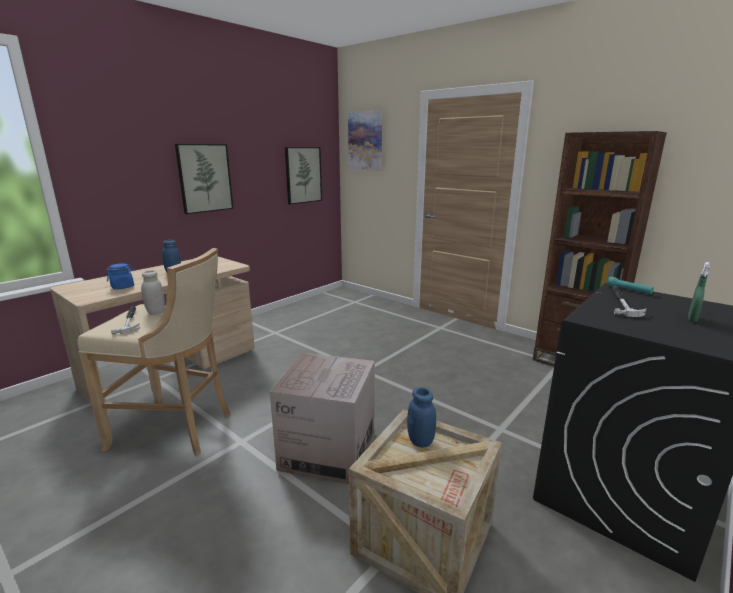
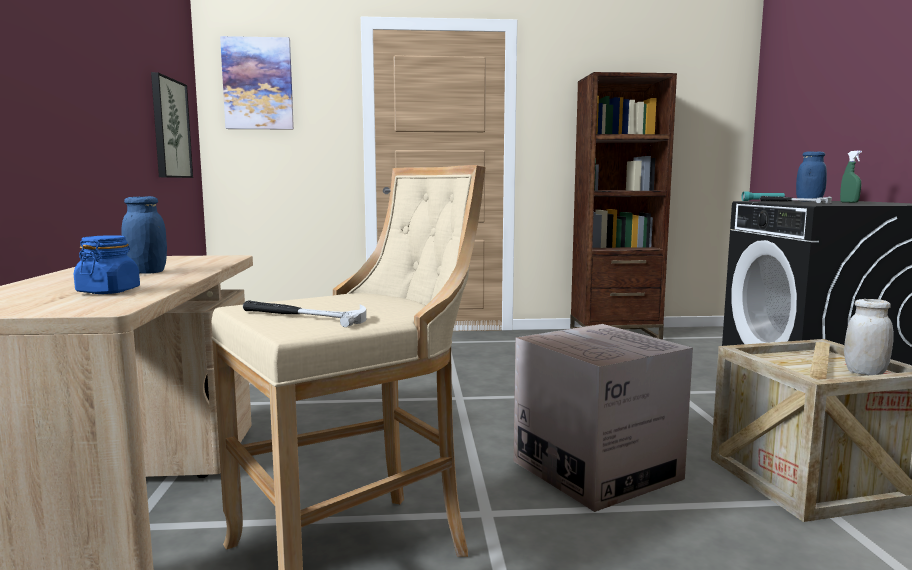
camera: 45 degrees left, 10 degrees down
white jar [141,270,165,315] -> white jar moved to [844,299,894,375]
picture [175,144,233,214] -> none
blue jar [407,387,436,448] -> blue jar moved to [796,152,827,202]

